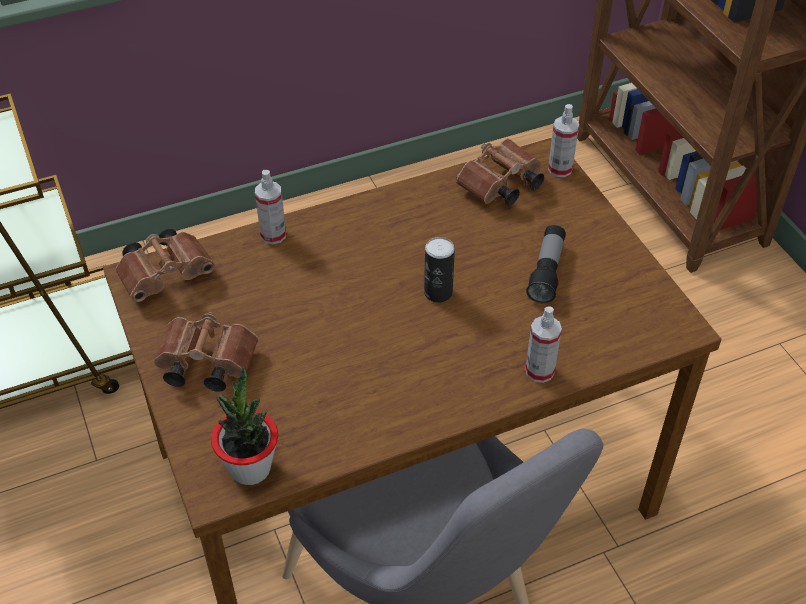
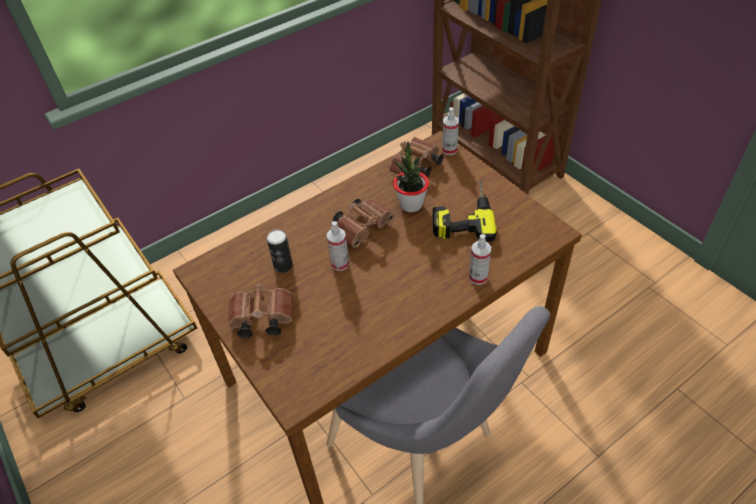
camera: 10 degrees left, 0 degrees up
brown binoculars [116,229,215,302] -> brown binoculars moved to [333,199,395,248]
potted plant [211,367,278,485] -> potted plant moved to [393,141,429,212]
spray bottle [255,170,286,244] -> spray bottle moved to [327,221,349,271]
can [424,237,455,303] -> can moved to [267,230,293,273]
flashlight [526,225,566,303] -> power drill [433,180,497,242]

